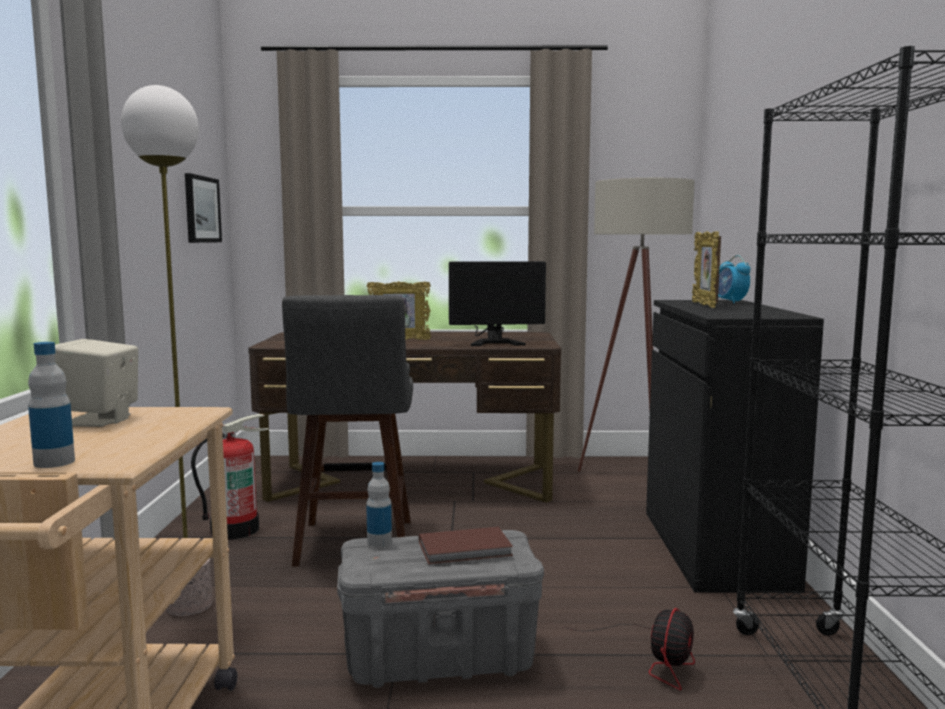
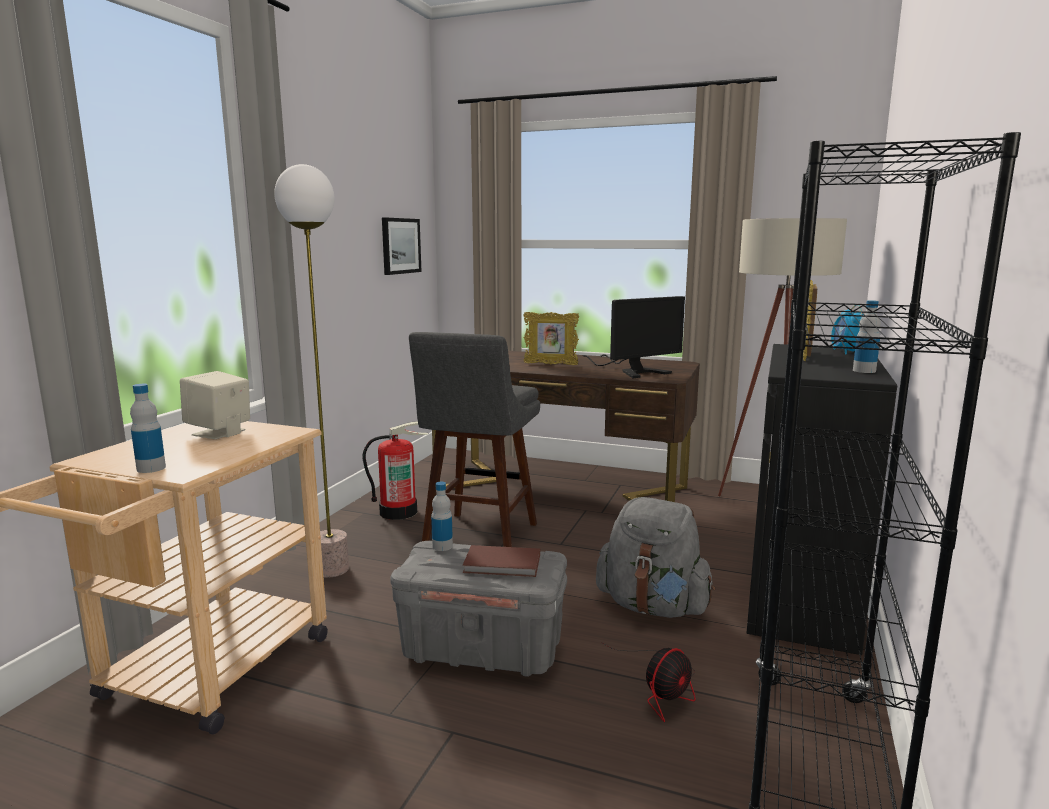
camera: 20 degrees right, 5 degrees up
monitor [449,261,546,346] -> monitor turned 45 degrees counterclockwise [583,296,685,378]
none -> grey backpack [596,497,715,618]
none -> bottle [853,300,881,373]

